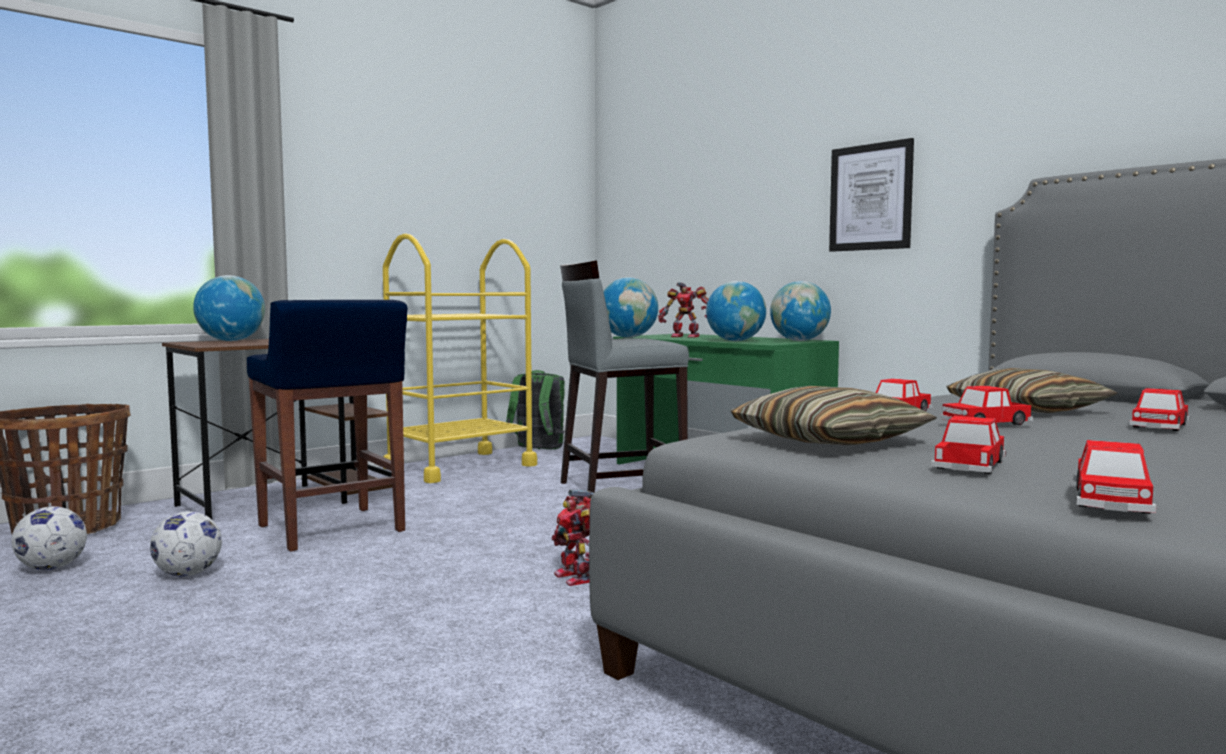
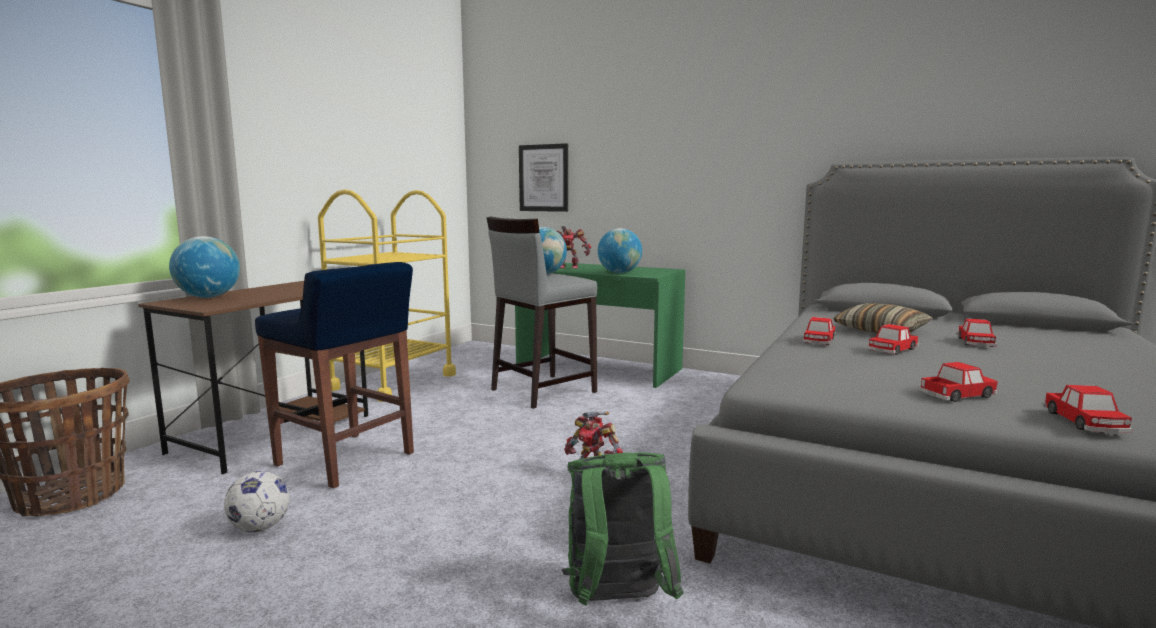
camera: 20 degrees left, 5 degrees up
football [12,506,87,570] -> none
green backpack [506,370,565,449] -> green backpack moved to [562,452,683,606]
pillow [730,386,937,445] -> none
globe [770,281,831,341] -> none
picture [829,138,914,252] -> picture moved to [519,143,568,212]
toy car [931,416,1006,474] -> toy car turned 60 degrees clockwise [918,362,998,402]

